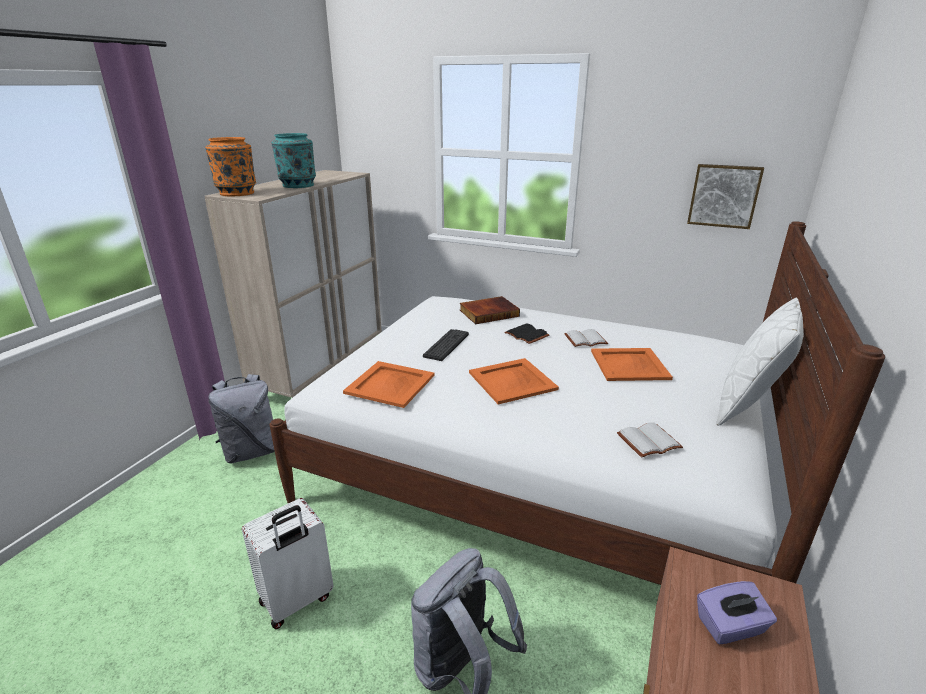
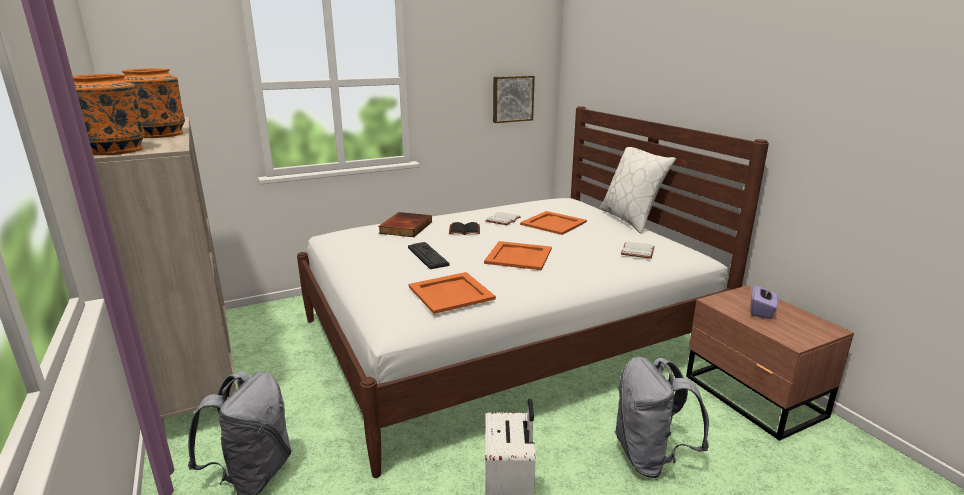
camera: 50 degrees left, 5 degrees down
turquoise vase [271,133,316,188] -> orange vase [122,68,185,138]

